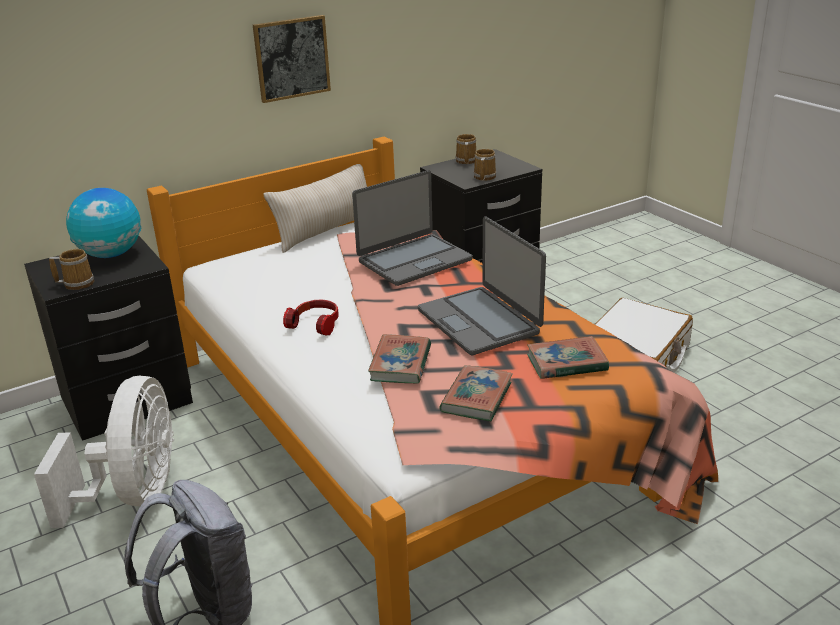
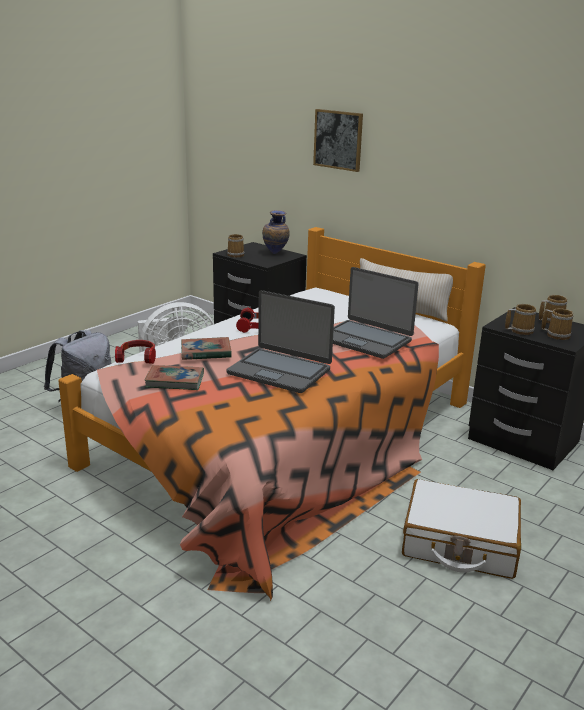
camera: 70 degrees right, 5 degrees down
globe [66,188,142,258] -> vase [262,210,290,254]
picture [253,15,331,103] -> picture moved to [313,109,363,172]
laptop [418,216,546,355] -> laptop turned 105 degrees counterclockwise [227,290,335,393]
book [527,336,609,379] -> none
none -> headphones [115,340,156,364]
none -> mug [541,308,573,340]

